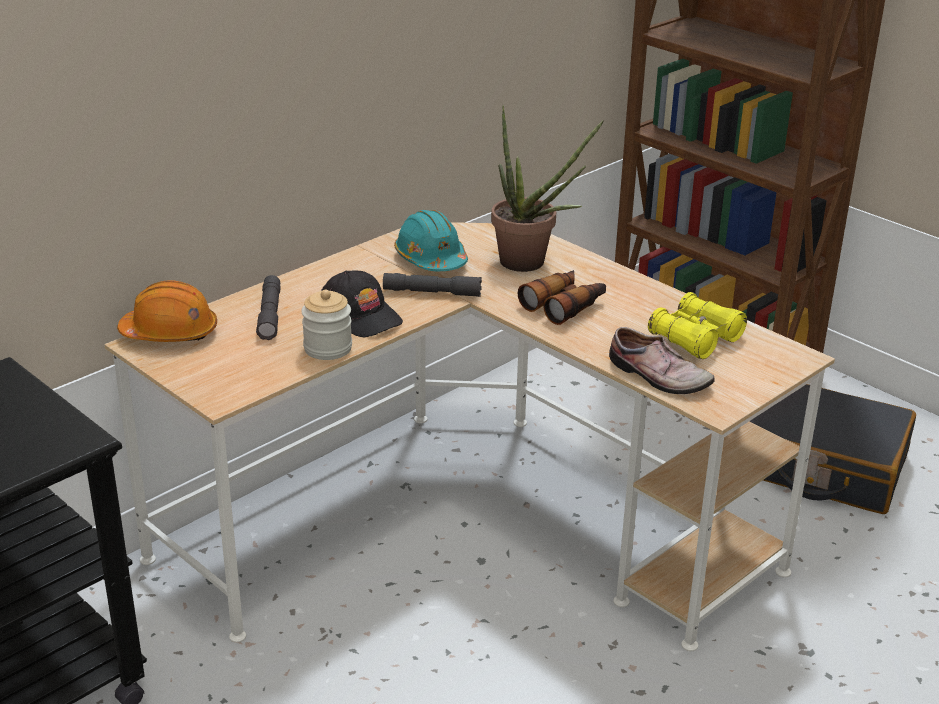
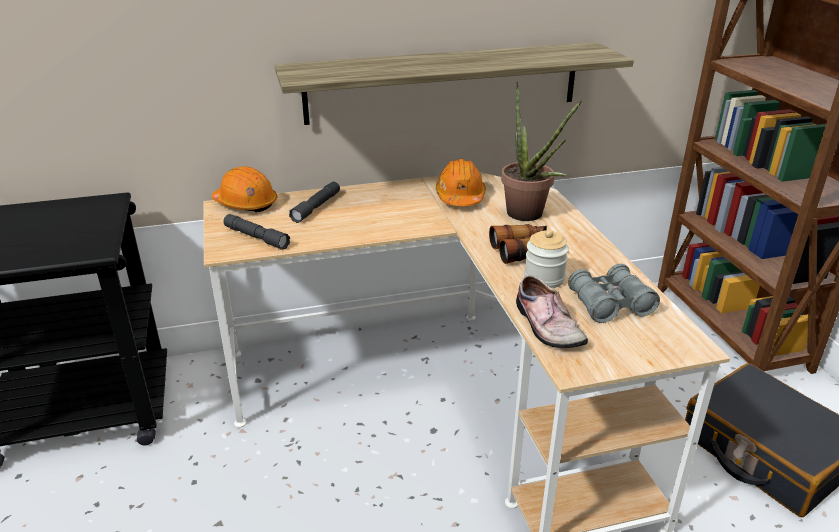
camera: 30 degrees right, 0 degrees up
jar [301,290,352,360] -> jar moved to [524,230,569,288]
black cap [321,270,403,338] -> none
grey flashlight [383,273,482,297] -> grey flashlight moved to [223,214,290,250]
turquoise hard hat [394,210,468,271] -> orange hard hat [436,159,486,206]
yellow binoculars [648,292,747,359] -> grey binoculars [568,264,660,323]
none -> shelf [274,42,634,125]

